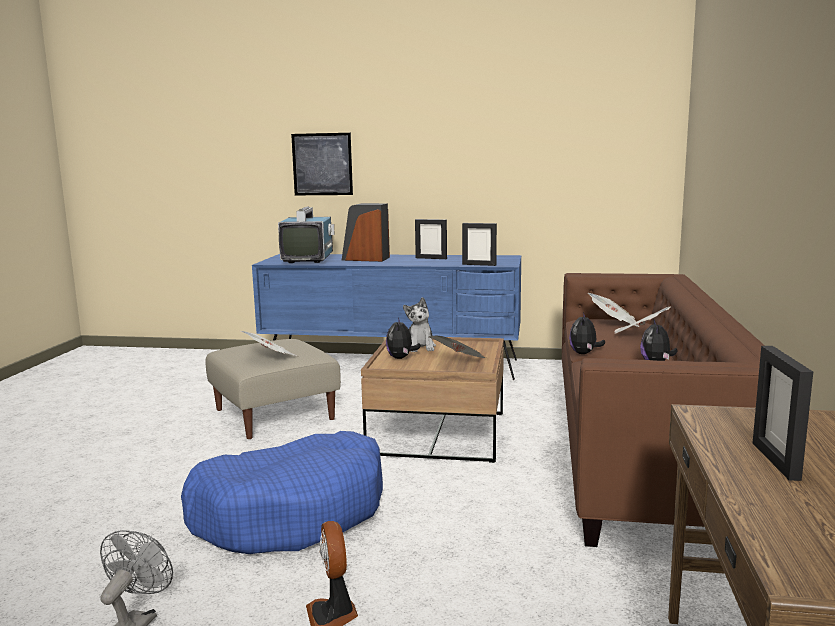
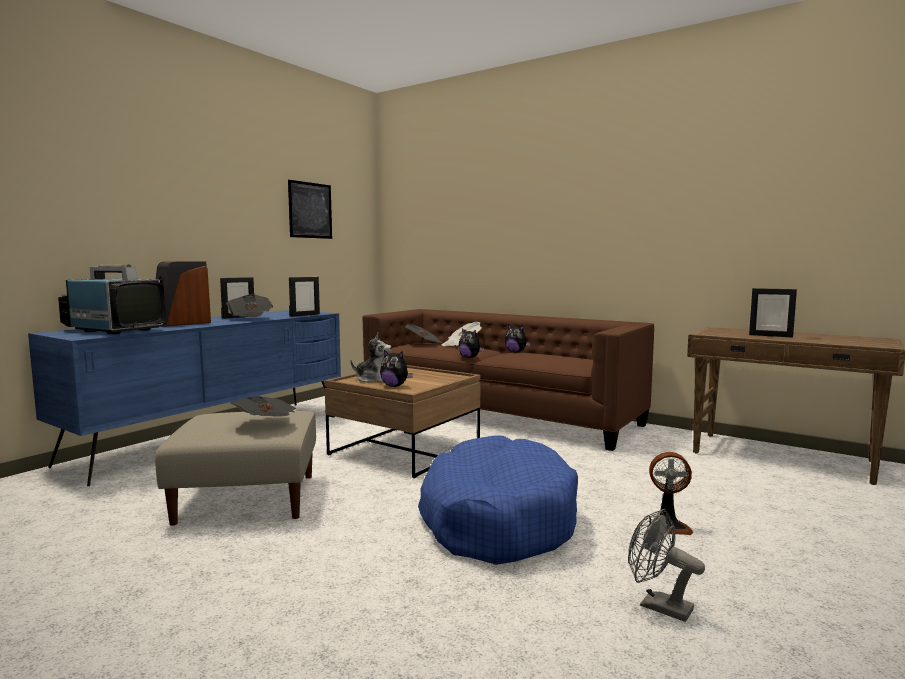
camera: 65 degrees left, 5 degrees down
picture [291,133,353,195] -> picture moved to [288,180,332,239]
newspaper [429,335,486,358] -> newspaper moved to [226,294,273,317]

